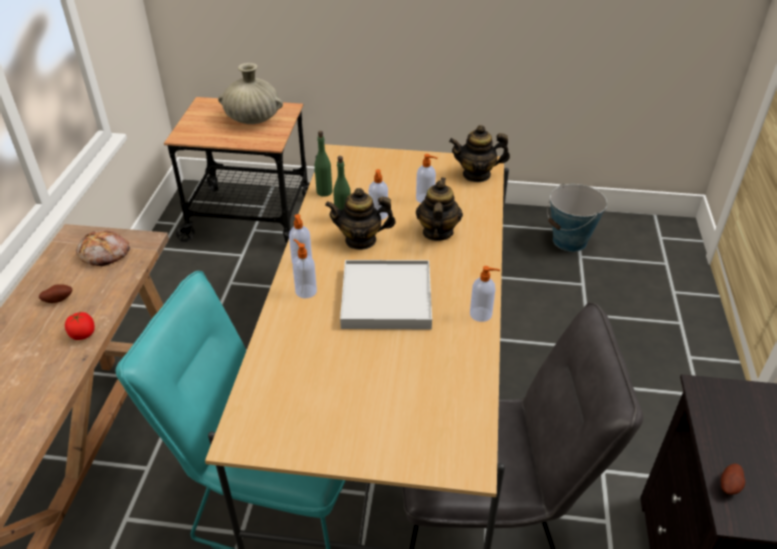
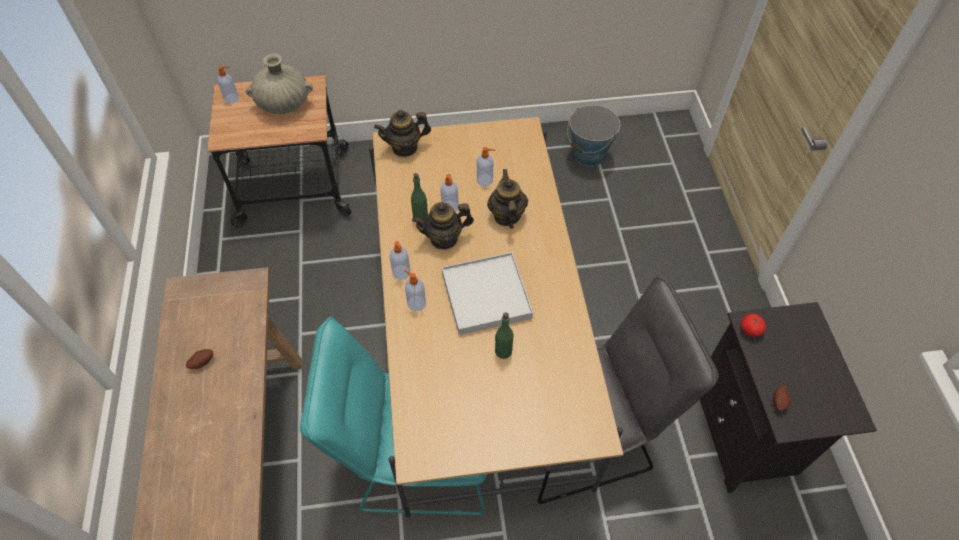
camera: 15 degrees left, 15 degrees up
tomato [65,312,95,340] -> tomato moved to [741,314,766,337]
bread [76,230,130,266] -> none
green bottle [314,131,332,197] -> green bottle moved to [495,312,513,359]
teapot [449,125,510,182] -> teapot moved to [374,110,431,157]
soap dispenser [470,266,500,322] -> soap dispenser moved to [217,66,239,104]

